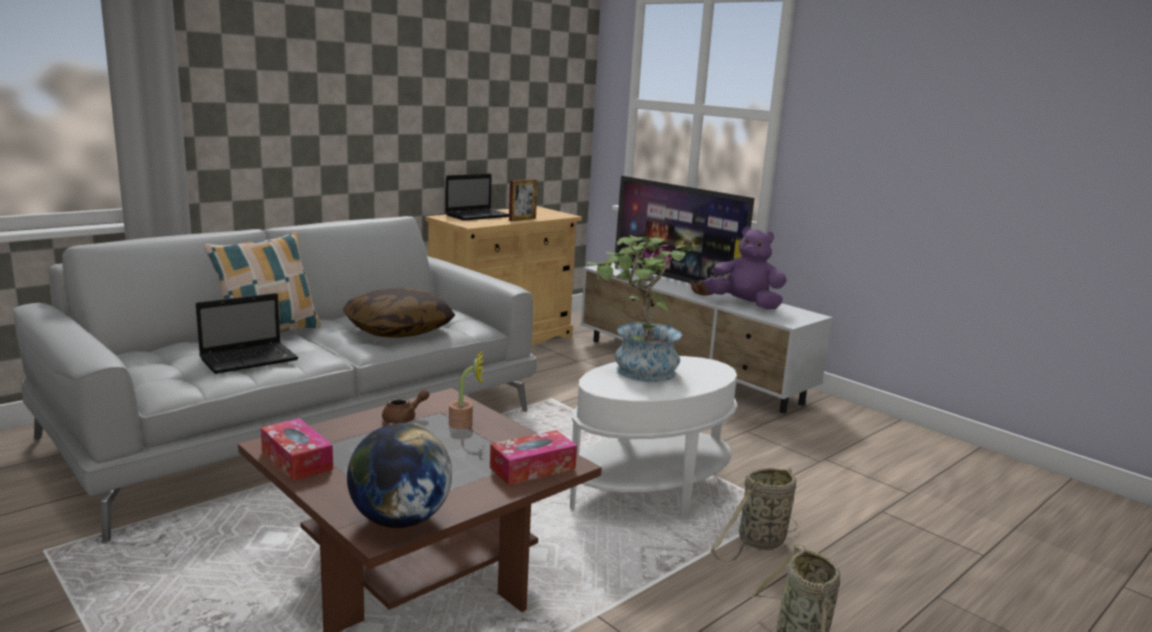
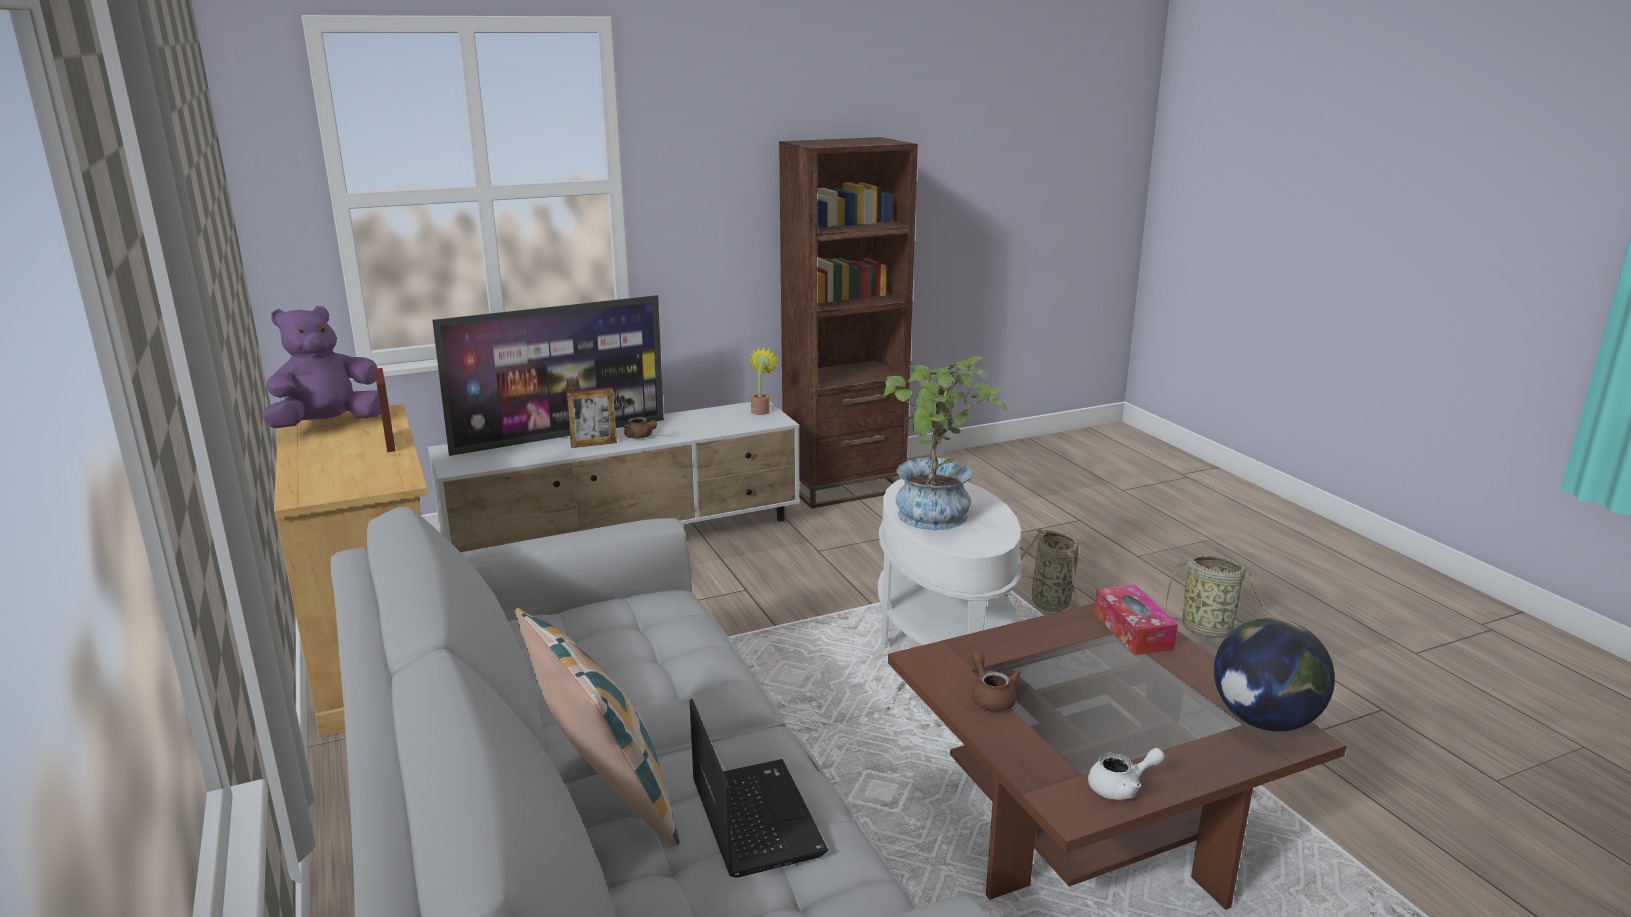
camera: 70 degrees left, 5 degrees up
tissue box [261,418,333,481] -> white teapot [1088,748,1165,800]
pillow [343,288,455,338] -> none
laptop [445,174,509,221] -> none
potted plant [449,350,484,429] -> potted plant moved to [749,347,778,415]
purple plush toy [704,226,787,310] -> purple plush toy moved to [262,306,381,428]
none -> picture frame [566,387,617,448]
none -> brown bookcase [779,137,918,509]

